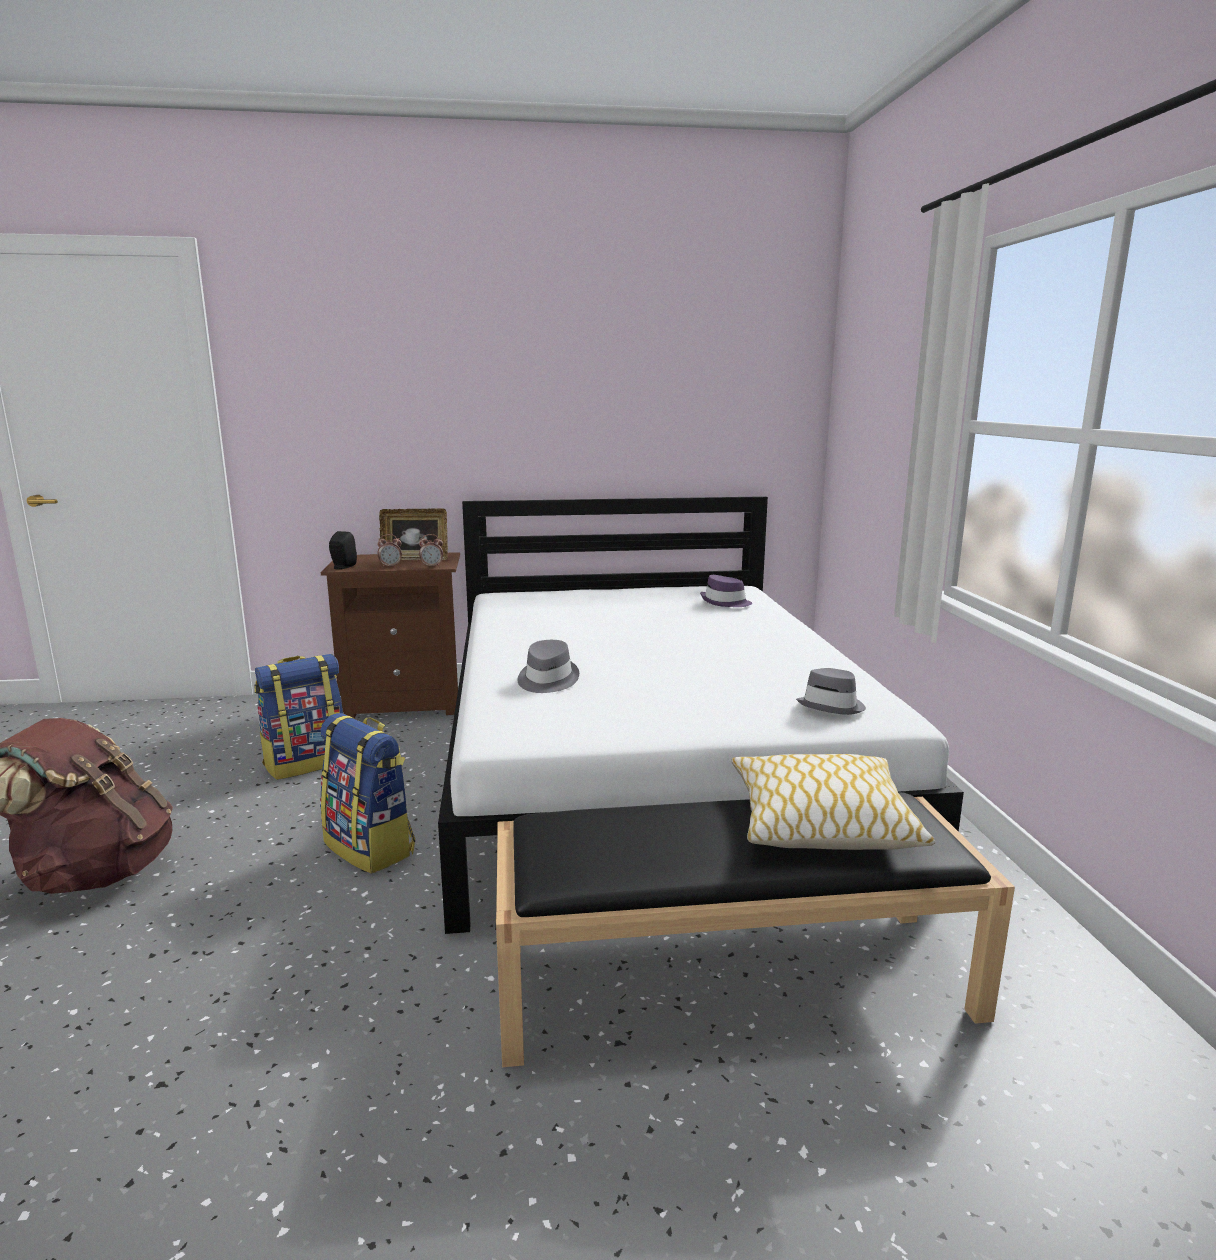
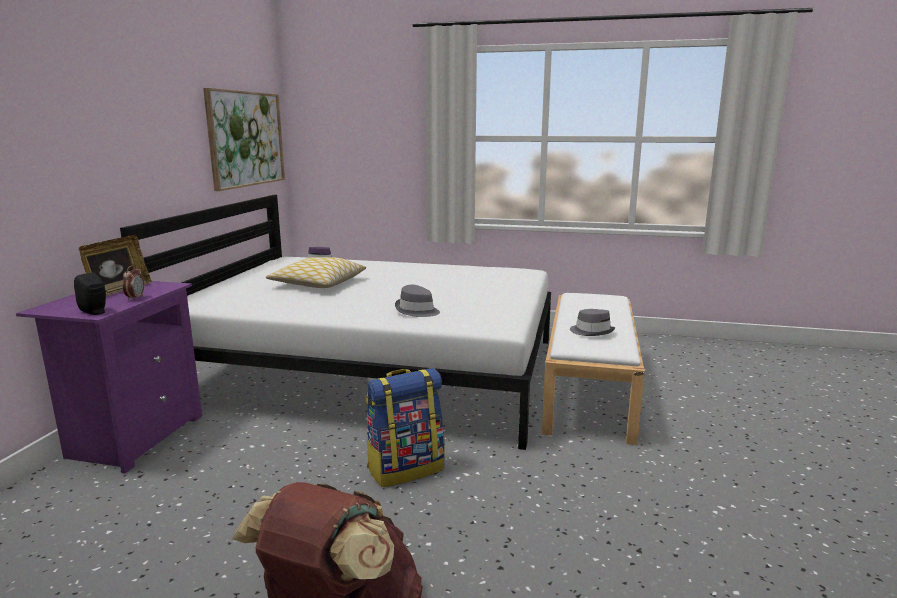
camera: 70 degrees left, 0 degrees up
backpack [254,654,344,780] -> none
brown nightstand [321,552,460,718] -> purple nightstand [16,281,202,474]
alarm clock [419,534,443,568] -> none
black bench [495,792,1015,1067] -> white bench [542,293,645,445]
pillow [732,754,935,850] -> pillow moved to [266,257,366,288]
grey hat [796,668,866,715] -> grey hat moved to [570,309,615,336]
none -> picture [203,88,285,191]

